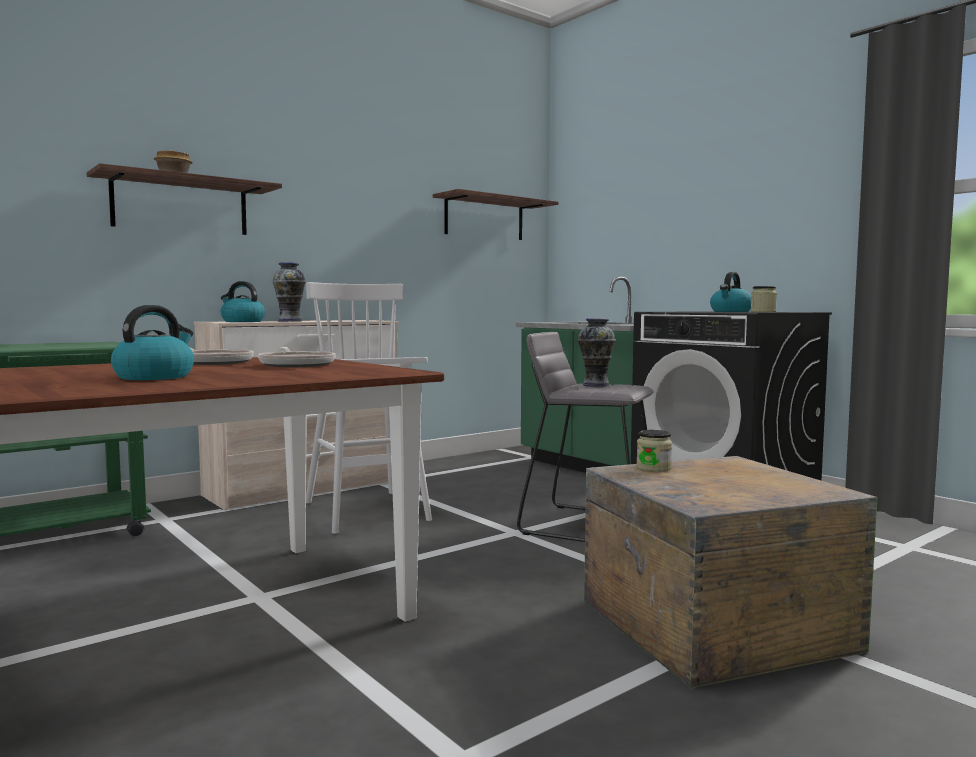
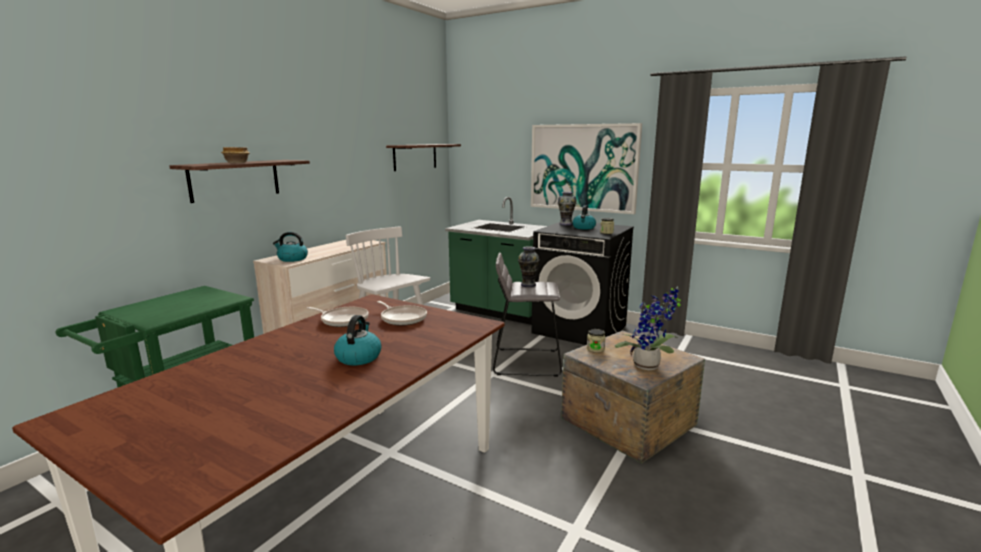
camera: 20 degrees left, 10 degrees up
vase [272,262,306,322] -> vase moved to [558,192,576,226]
none -> picture [531,123,642,214]
none -> potted plant [615,286,681,370]

